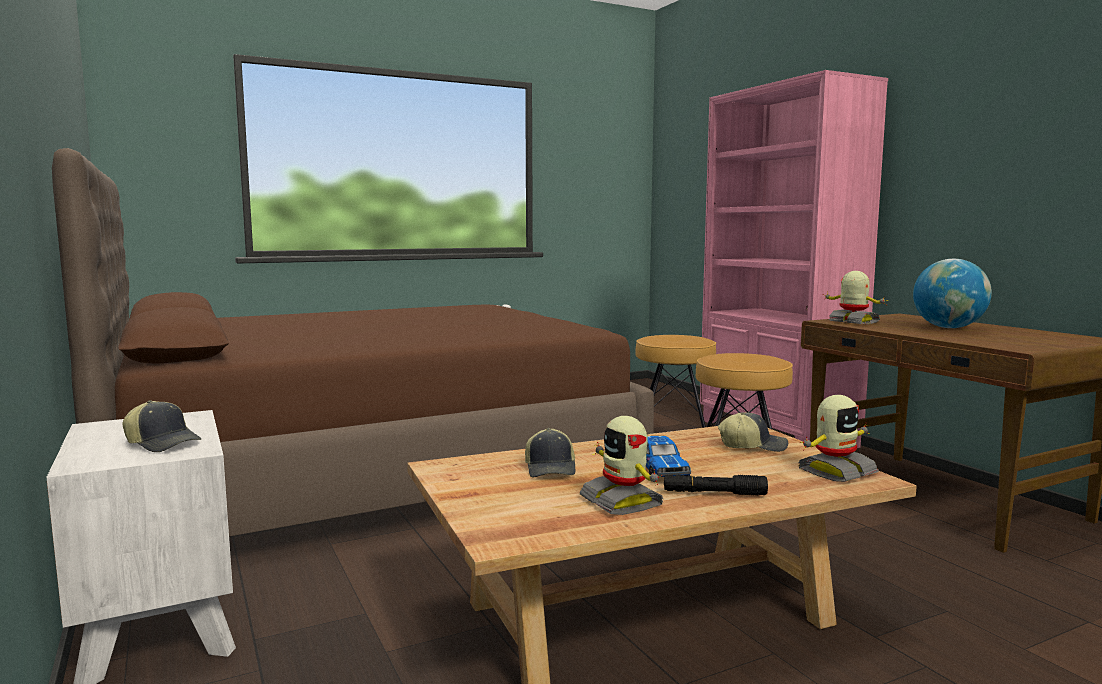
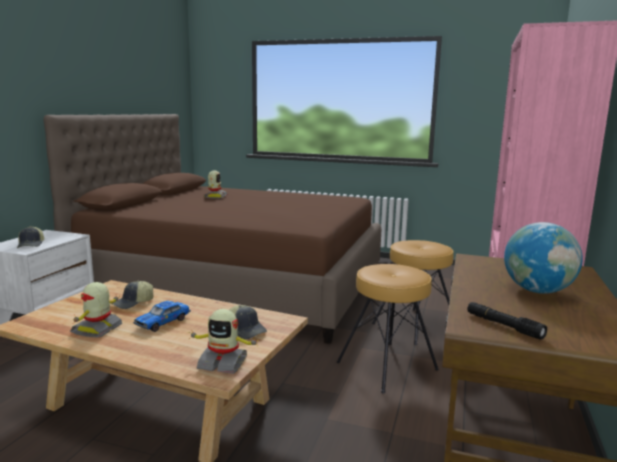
camera: 45 degrees right, 5 degrees up
black flashlight [664,475,768,495] -> black flashlight moved to [467,302,547,340]
toy robot [824,271,888,324] -> toy robot moved to [205,170,228,199]

